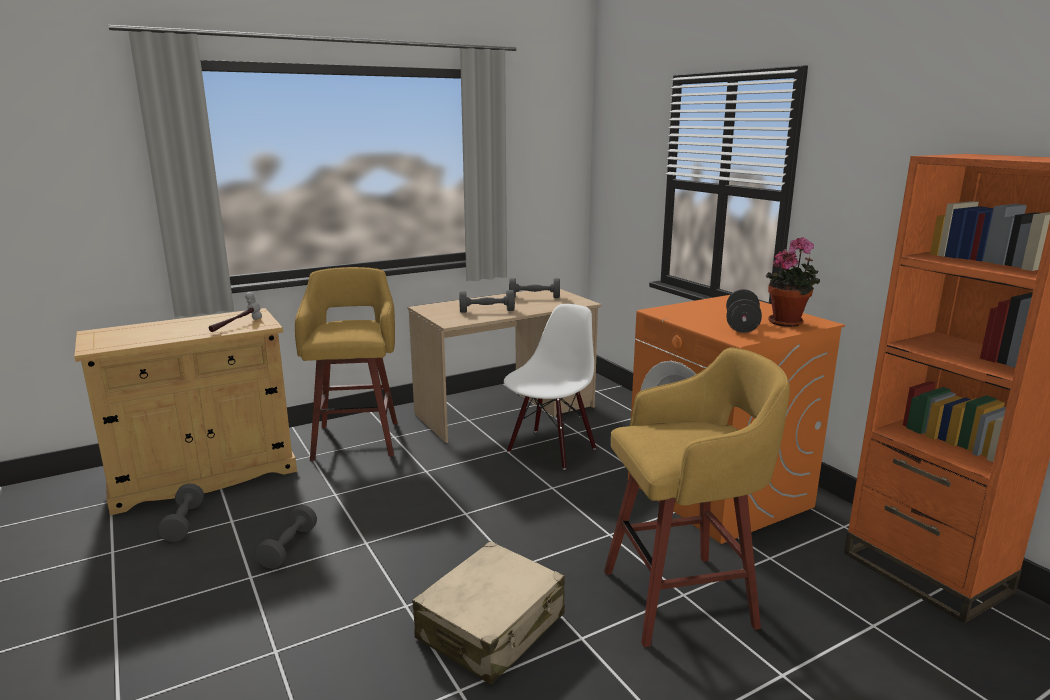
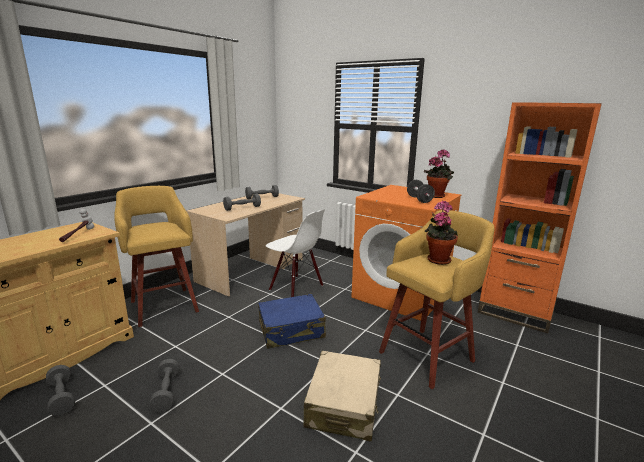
camera: 25 degrees left, 0 degrees up
white chair [504,304,596,470] -> white chair turned 120 degrees clockwise [266,209,325,297]
none -> blue suitcase [258,294,326,349]
none -> potted plant [425,201,458,265]

